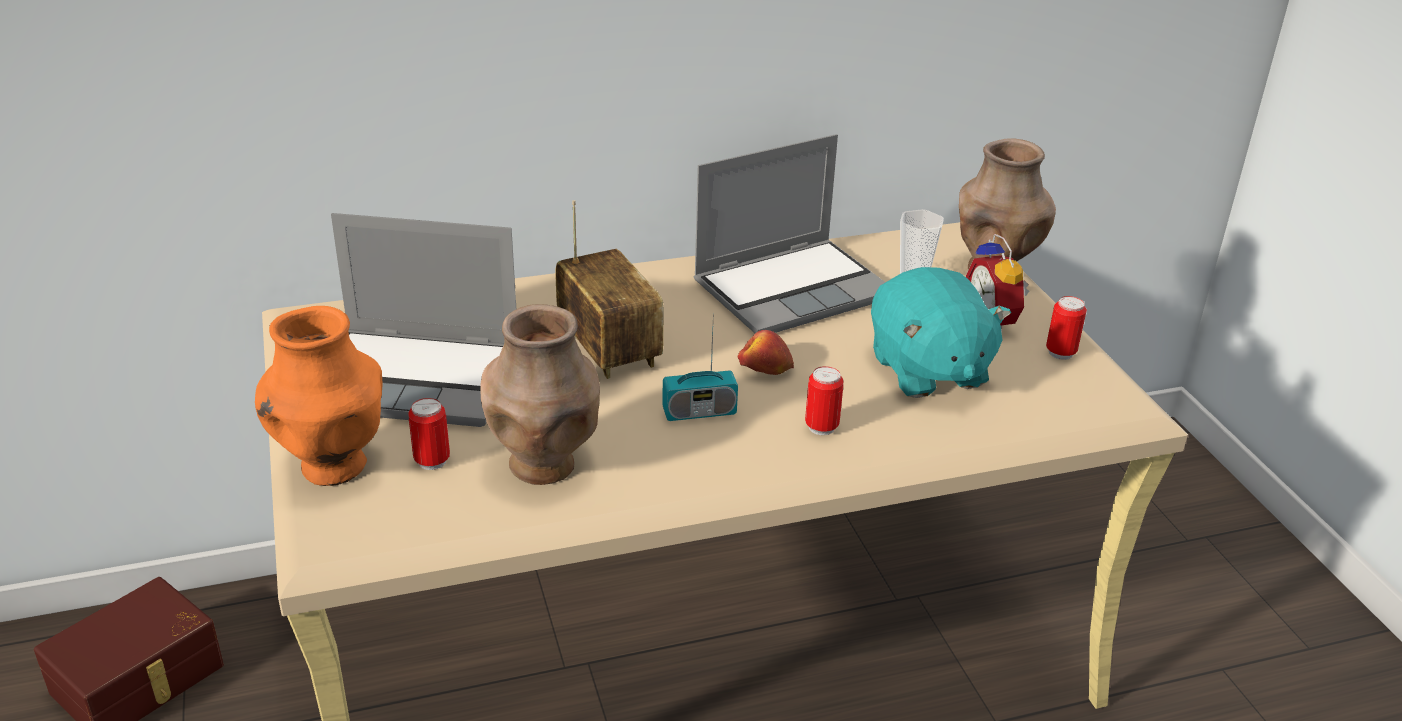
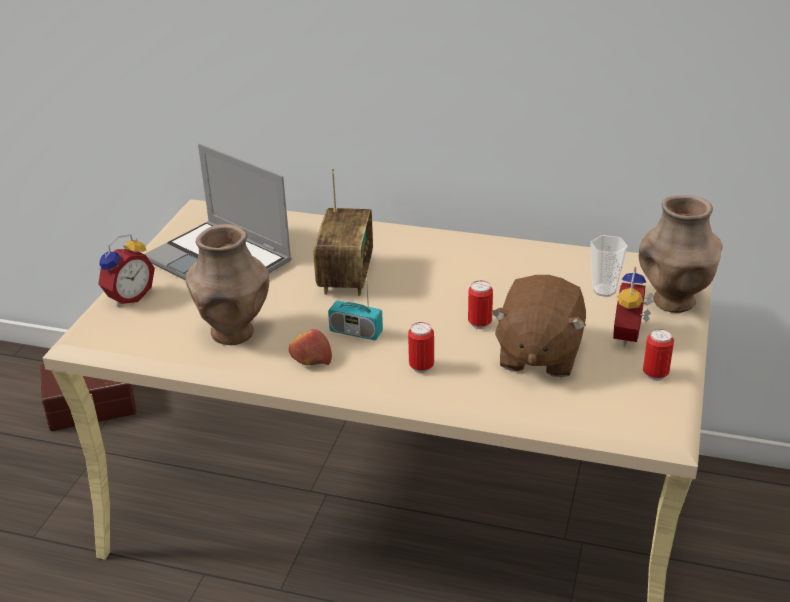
camera: 35 degrees right, 0 degrees up
orange vase [255,306,383,486] -> alarm clock [98,234,155,307]
can [408,398,450,470] -> can moved to [468,281,493,329]
laptop [694,134,885,333] -> none
apple [738,330,794,375] -> apple moved to [289,329,332,365]
turquoise plush toy [871,267,1011,398] -> brown plush toy [491,275,586,377]

